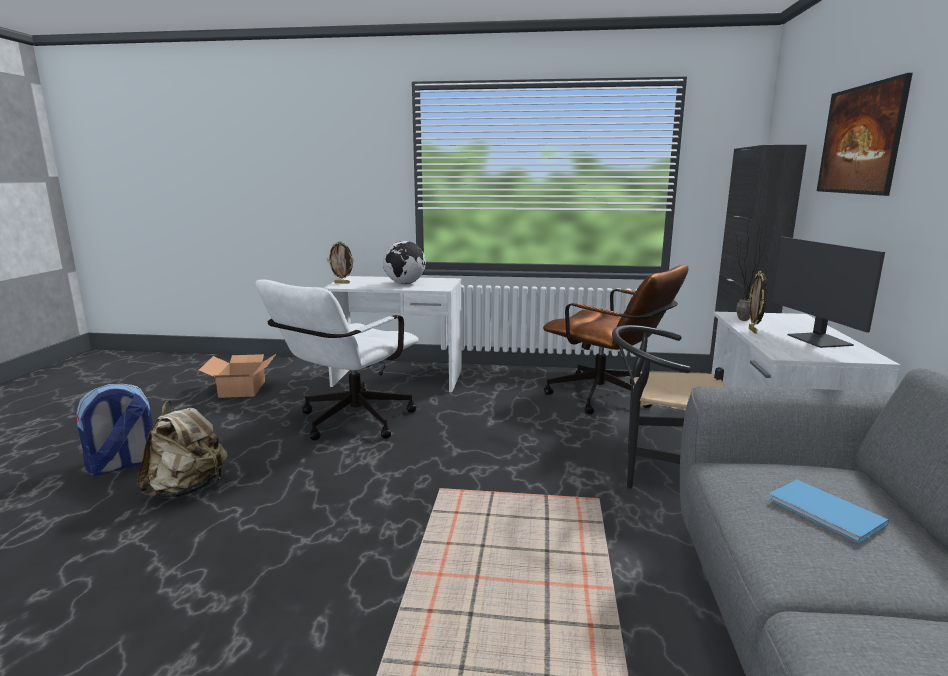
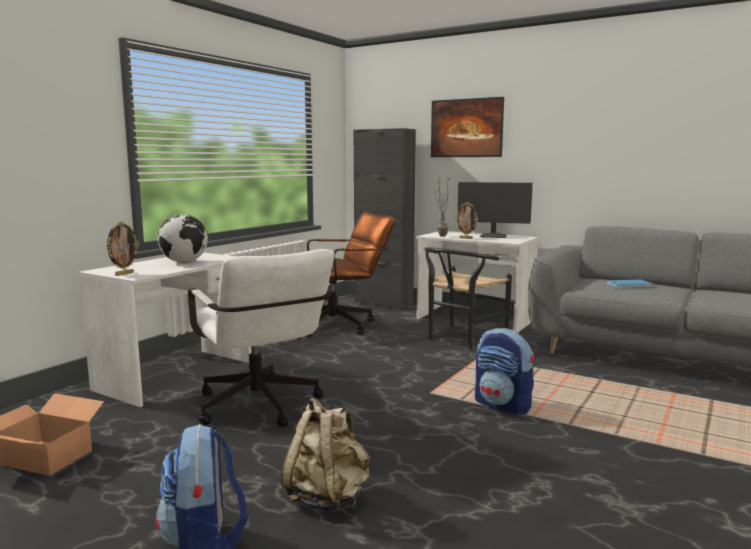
camera: 65 degrees left, 5 degrees down
none -> backpack [475,328,535,415]

